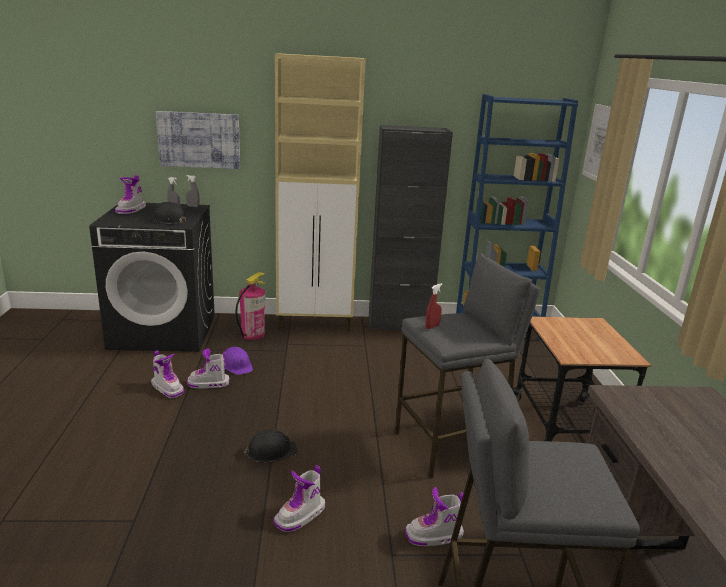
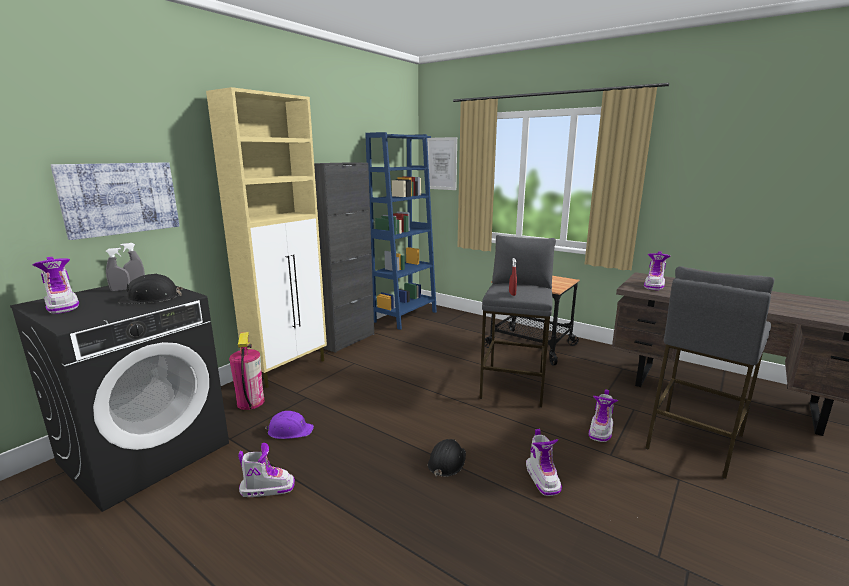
camera: 50 degrees left, 5 degrees down
boot [187,348,230,389] -> boot moved to [644,251,670,290]

